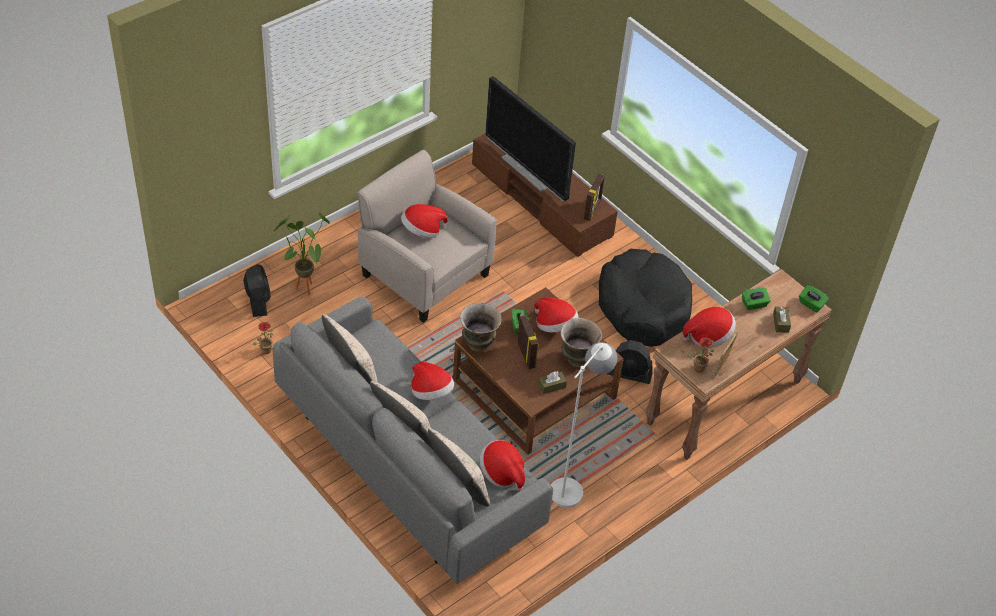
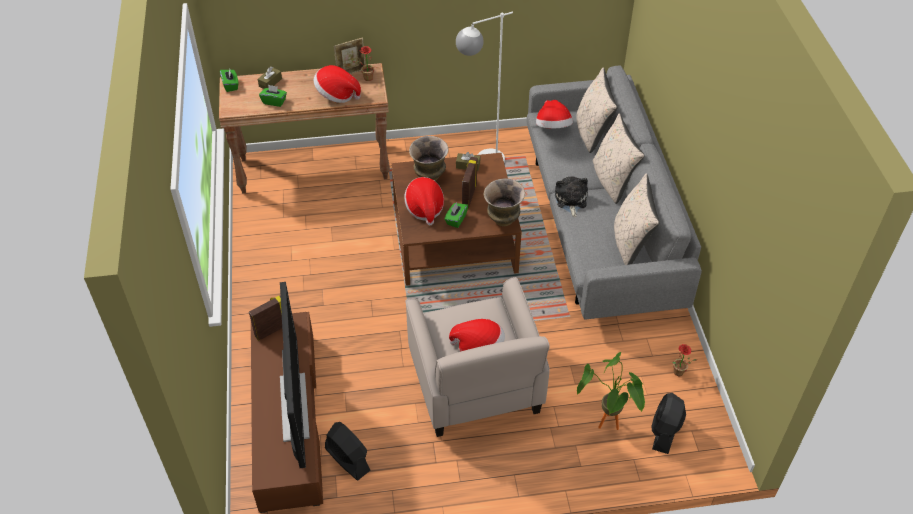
camera: 145 degrees left, 0 degrees up
hat [411,361,454,400] -> plush toy [555,176,588,218]
black dog bed [599,249,692,347] -> none
black fan [607,340,653,384] -> black fan moved to [325,422,370,480]

